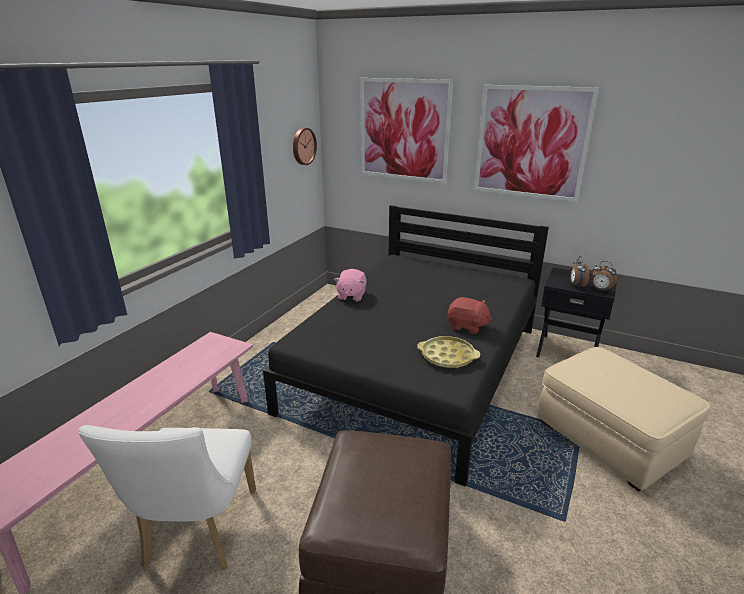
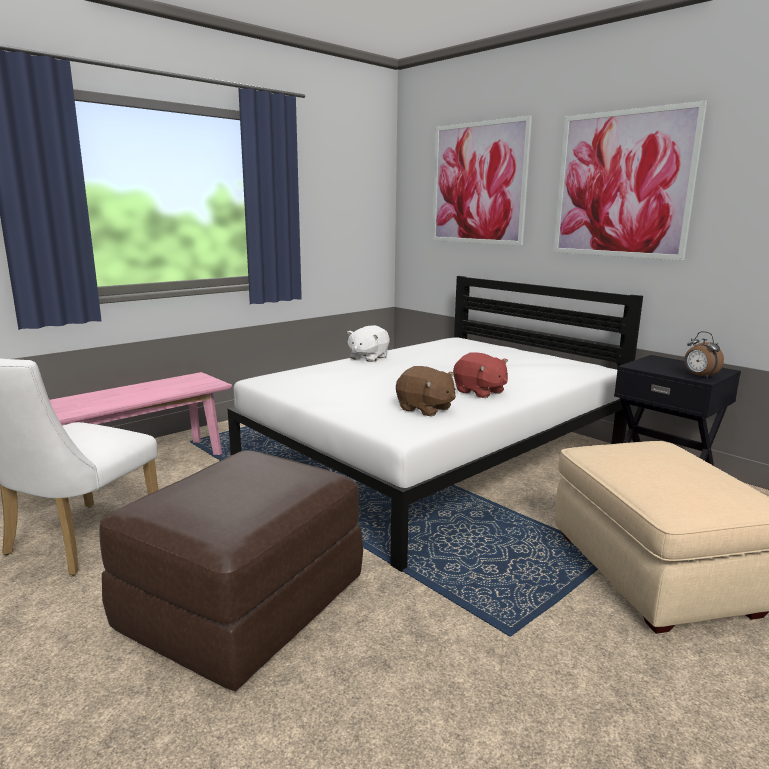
camera: 20 degrees right, 10 degrees down
black bed [263,205,549,487] -> white bed [228,276,643,572]
wall clock [293,128,317,165] -> none
pink plush toy [334,269,367,301] -> white plush toy [347,325,390,362]
yellow tray [417,336,480,368] -> brown plush toy [396,366,456,416]
alarm clock [569,256,589,288] -> none

